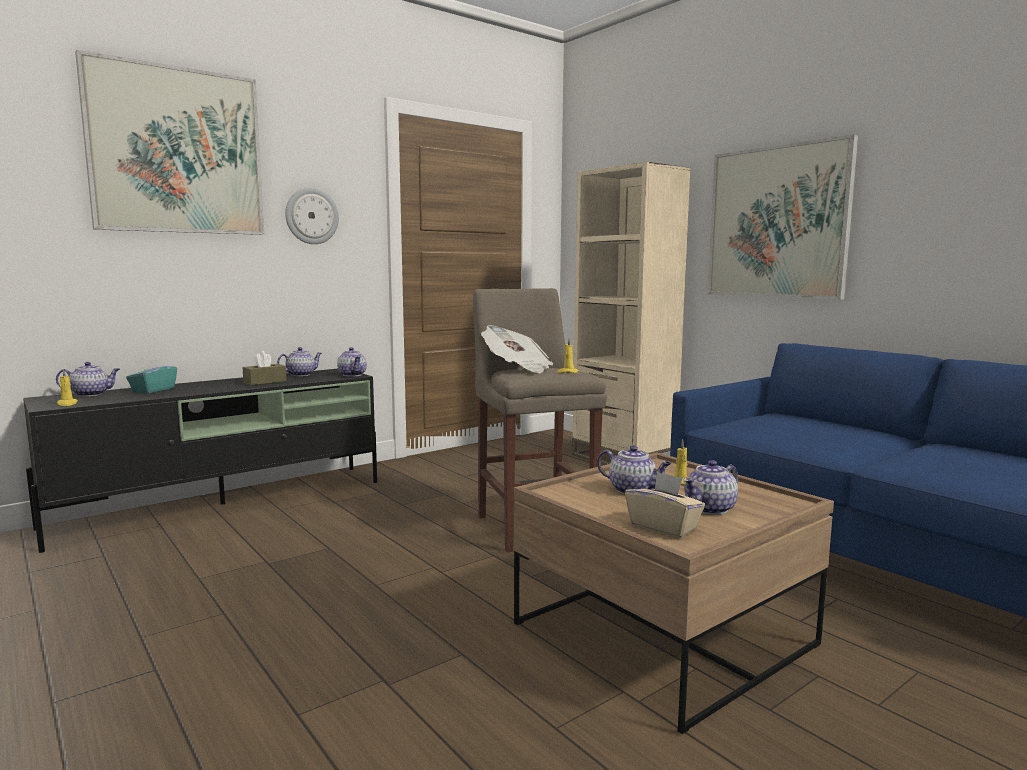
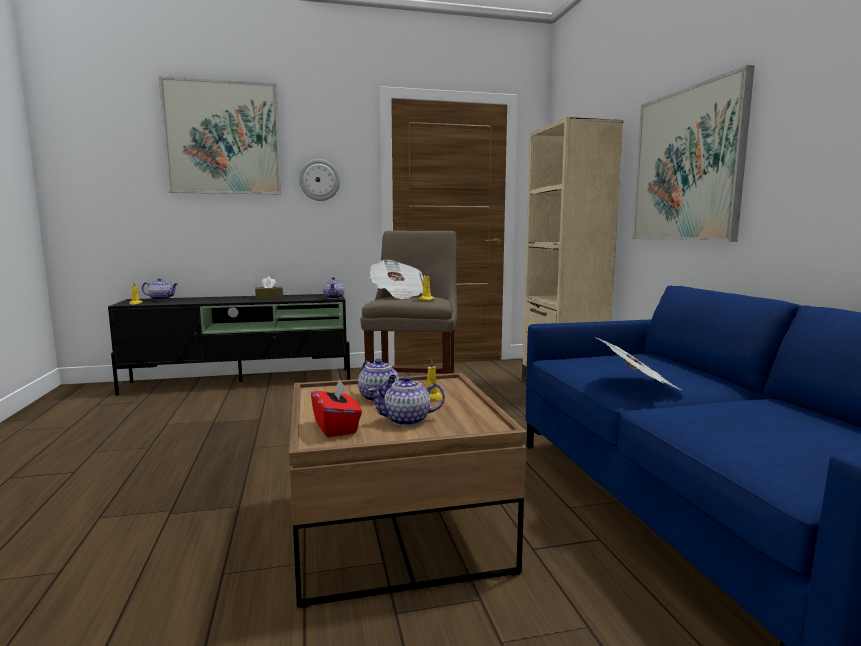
camera: 25 degrees right, 0 degrees up
turquoise tissue box [126,358,177,394] -> none
teapot [277,347,322,376] -> none
beige tissue box [625,471,705,538] -> red tissue box [311,380,362,437]
none -> newspaper [597,338,684,391]

